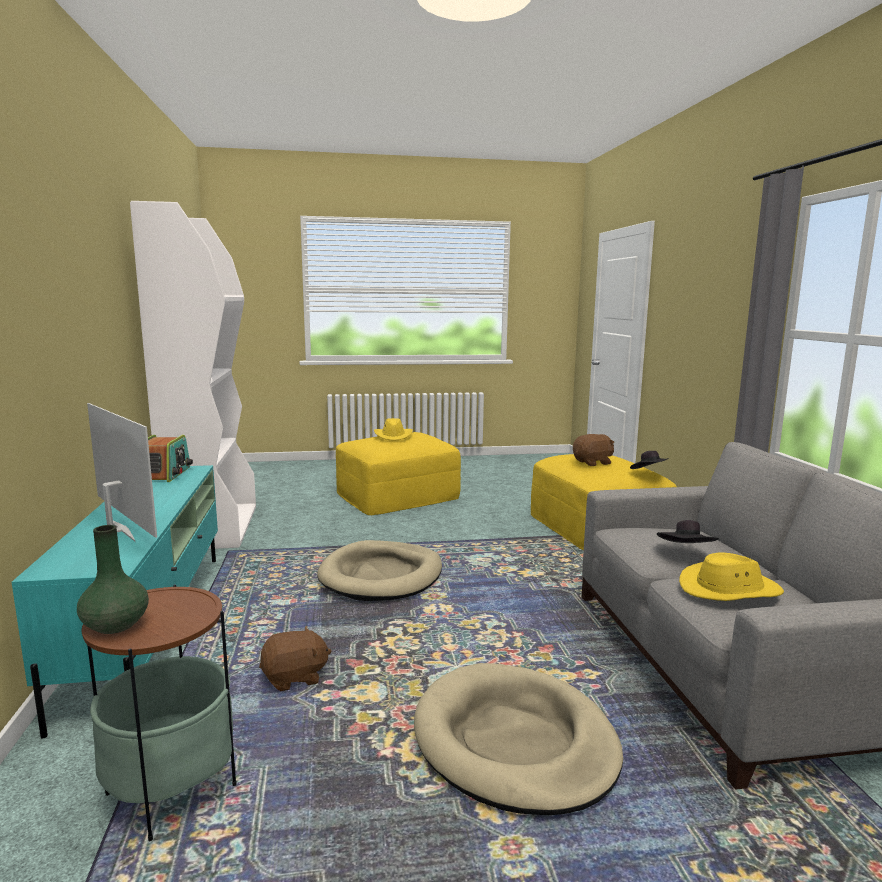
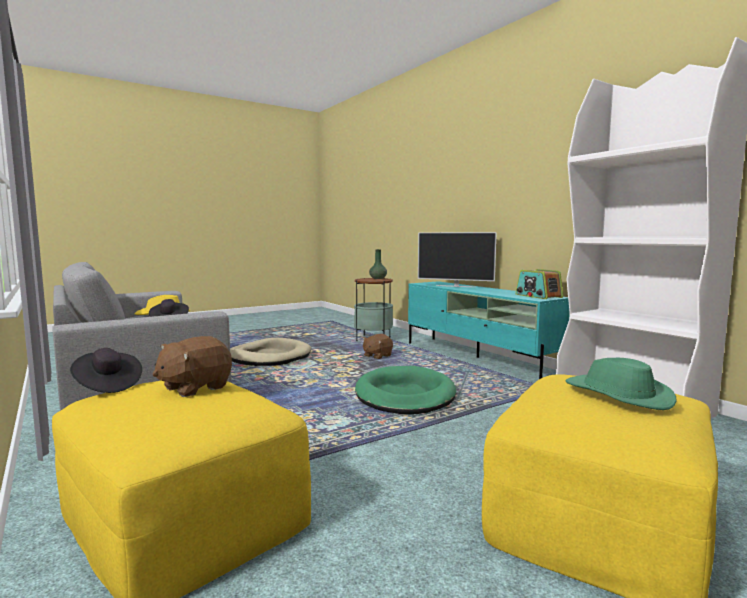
camera: 155 degrees right, 5 degrees down
beige dog bed [317,540,442,601] -> green dog bed [355,366,456,414]
yellow hat [374,418,413,441] -> green hat [565,358,677,410]

